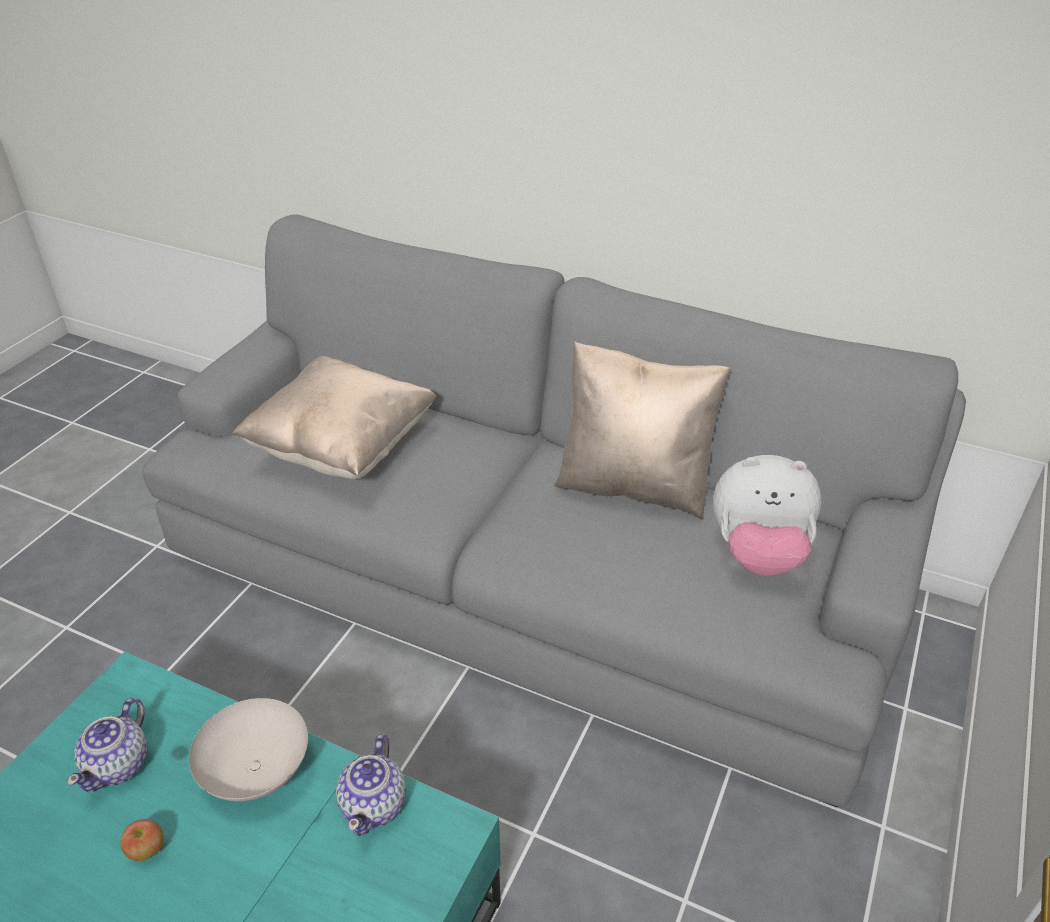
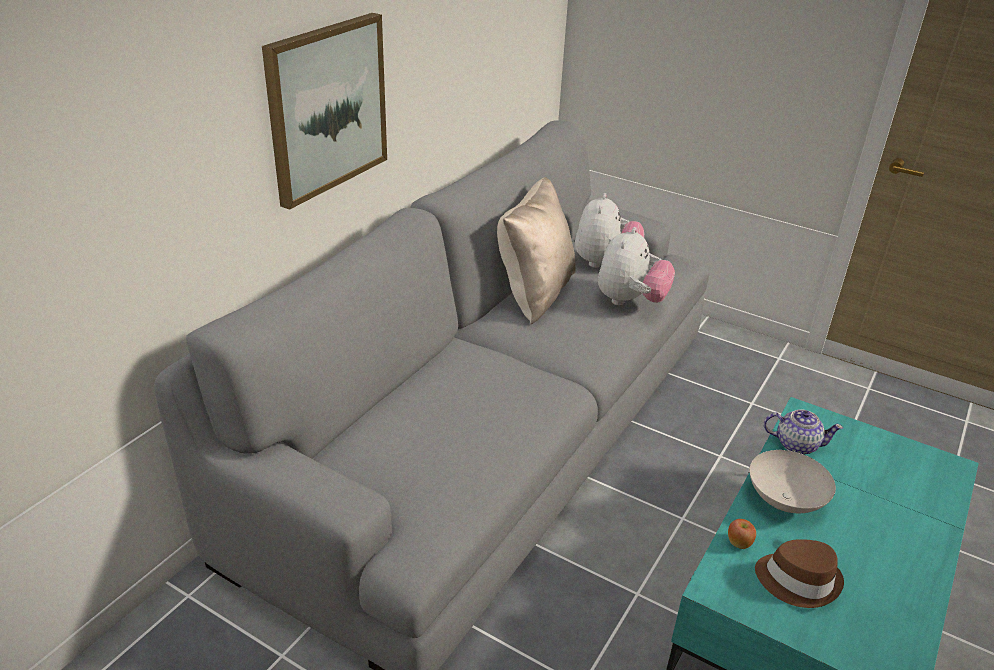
camera: 85 degrees left, 5 degrees down
teapot [67,698,148,792] -> brown hat [755,539,844,608]
apple [120,819,164,861] -> apple moved to [728,519,756,549]
beige pillow [231,356,437,479] -> none
none -> picture [262,13,387,210]
none -> plush toy [598,227,675,305]

